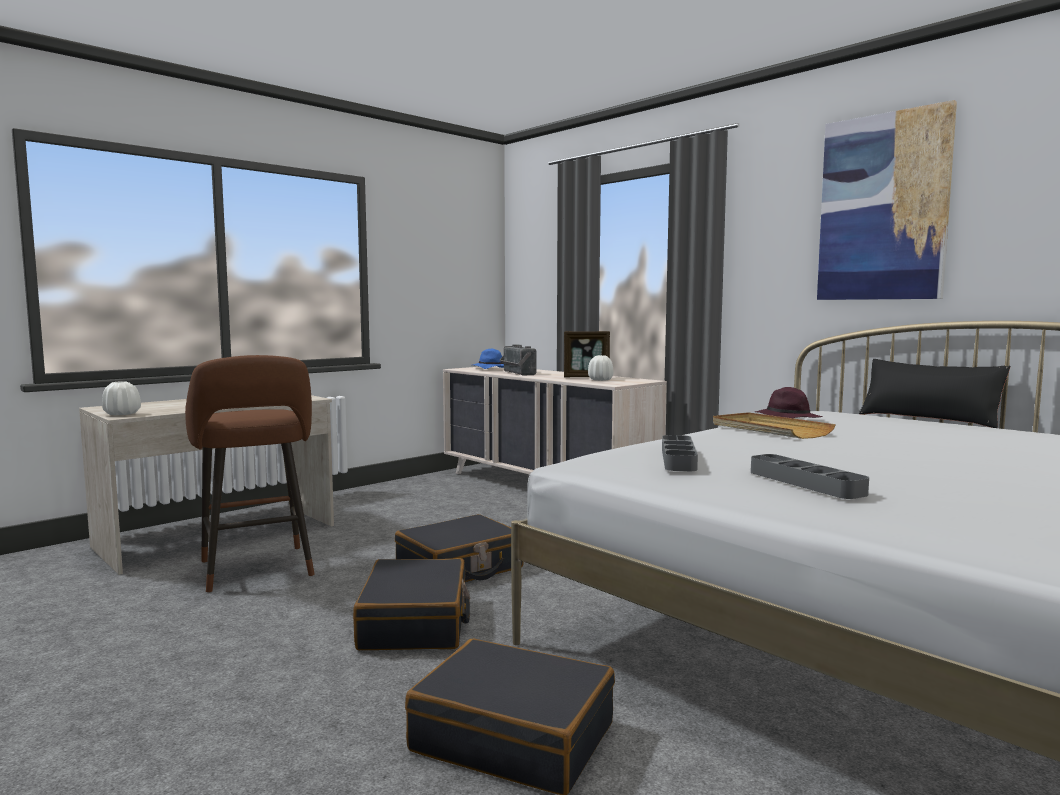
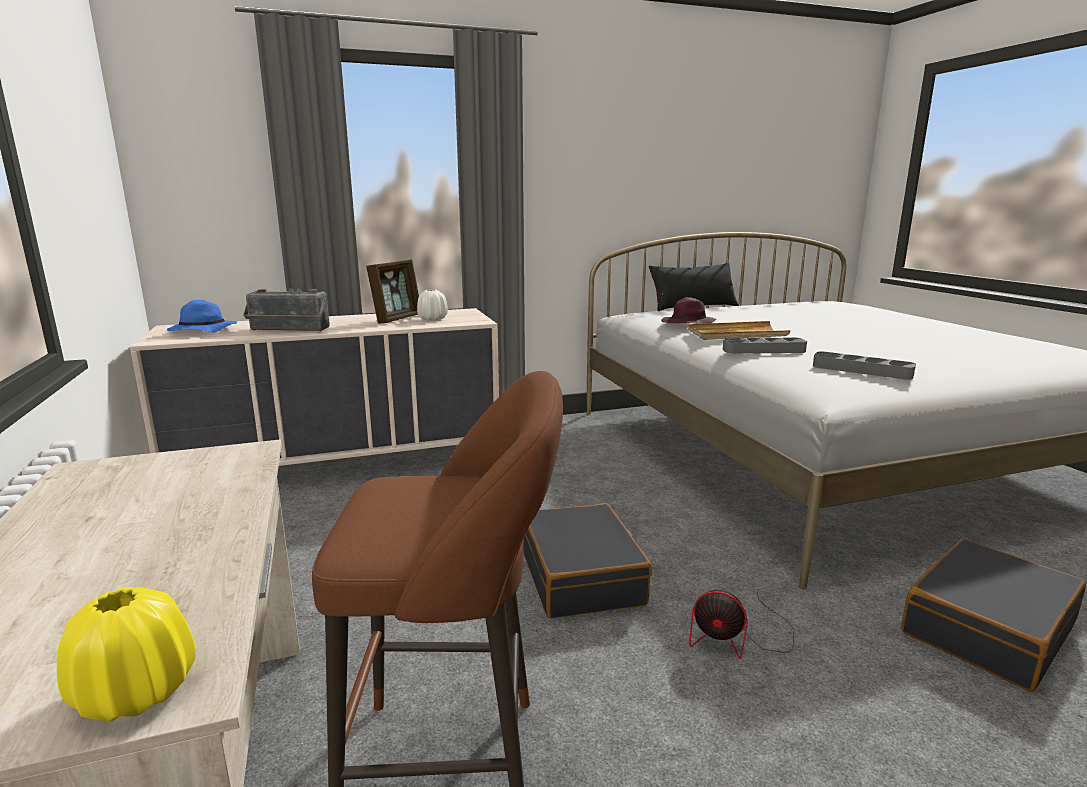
camera: 65 degrees left, 10 degrees up
white vase [102,381,141,415] -> yellow vase [57,587,196,721]
black suitcase [353,558,470,650] -> fan [689,588,794,659]
grey tray [751,454,869,499] -> grey tray moved to [723,338,807,354]
picture [817,100,957,300] -> none

